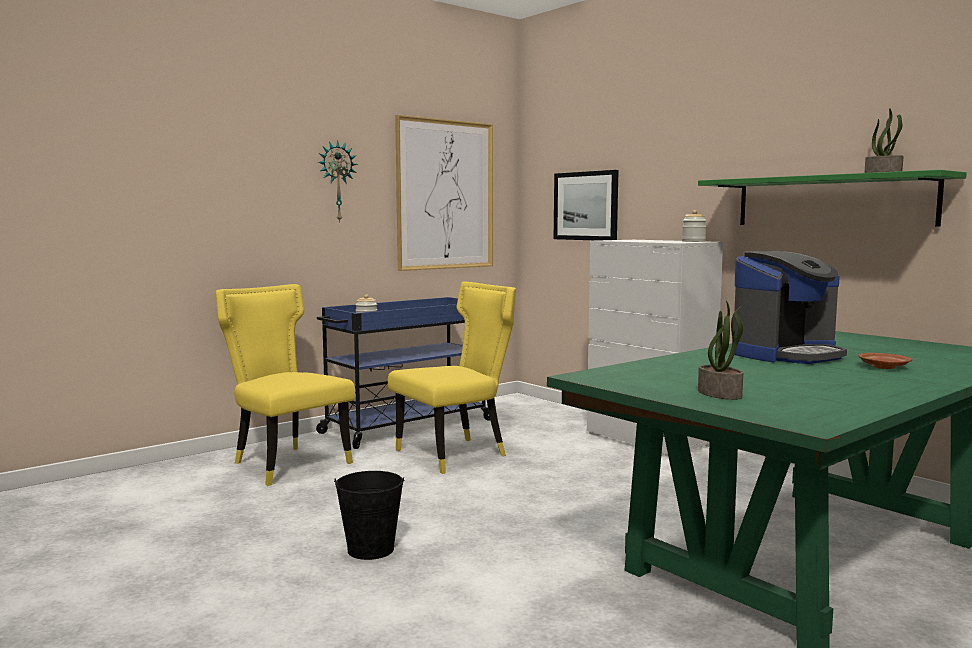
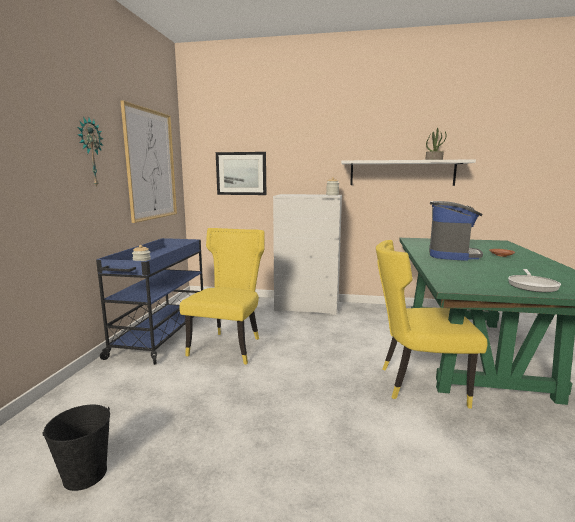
camera: 40 degrees left, 5 degrees up
yellow chair [216,284,355,486] -> yellow chair moved to [376,240,488,408]
black bucket [334,471,404,560] -> black bucket moved to [42,404,110,491]
green shelf [698,170,967,226] -> white shelf [341,159,476,186]
potted plant [698,300,743,400] -> frying pan [508,269,561,292]

